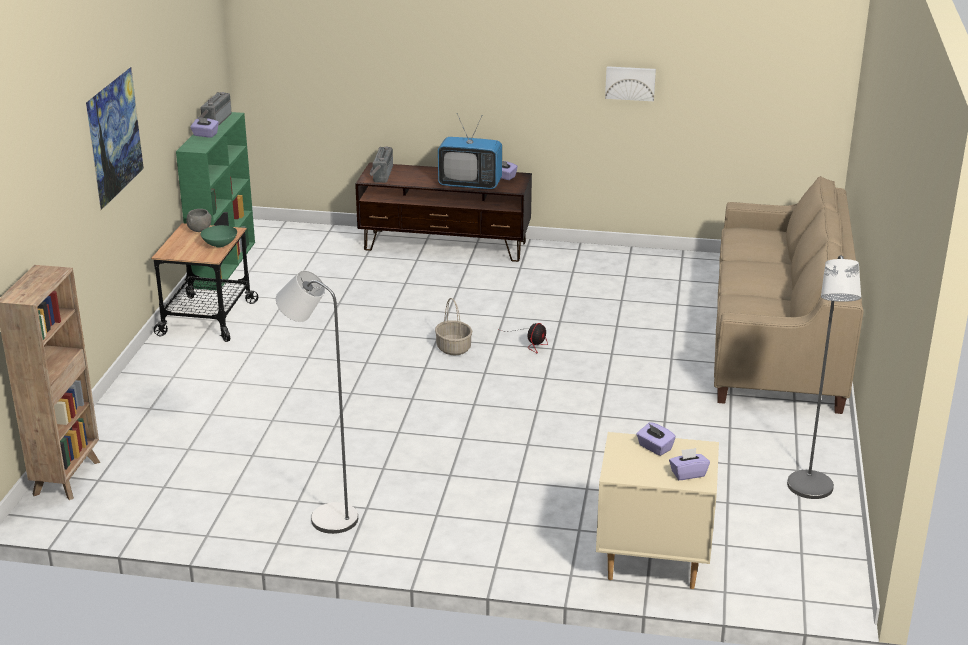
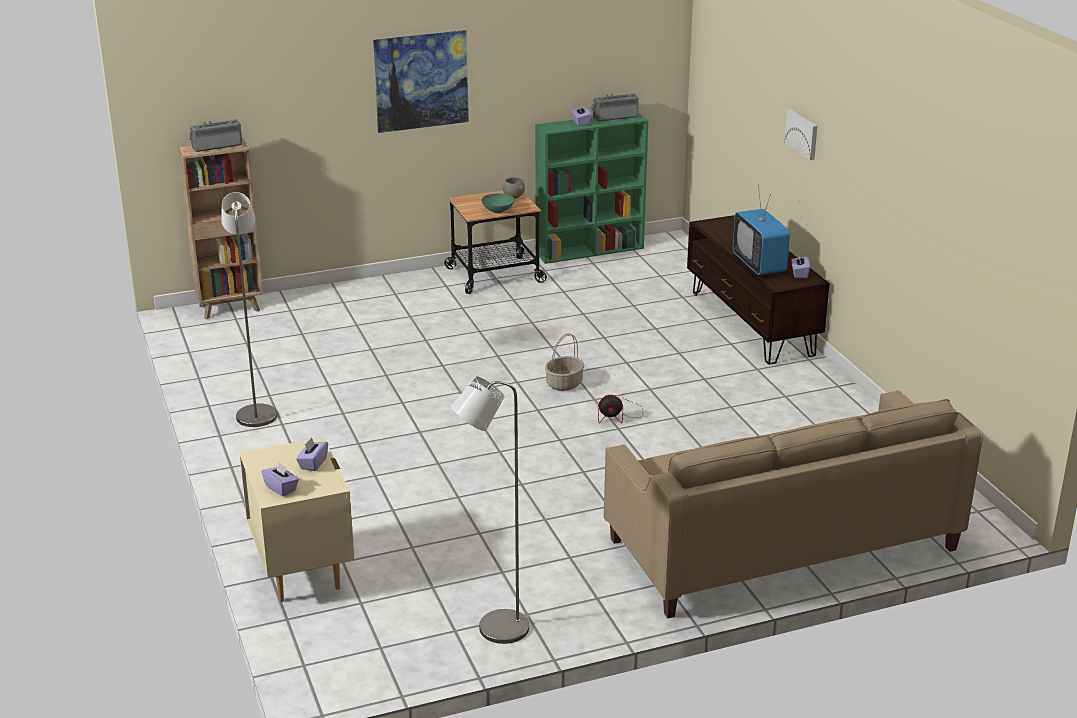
camera: 60 degrees right, 0 degrees up
radio [369,147,393,183] -> radio moved to [189,119,242,152]
picture [605,66,656,101] -> picture moved to [784,109,817,160]

